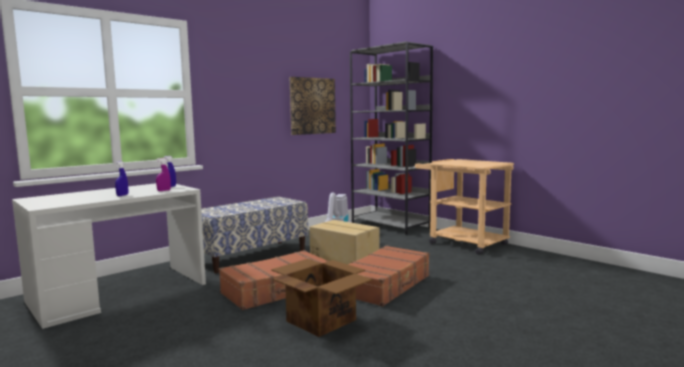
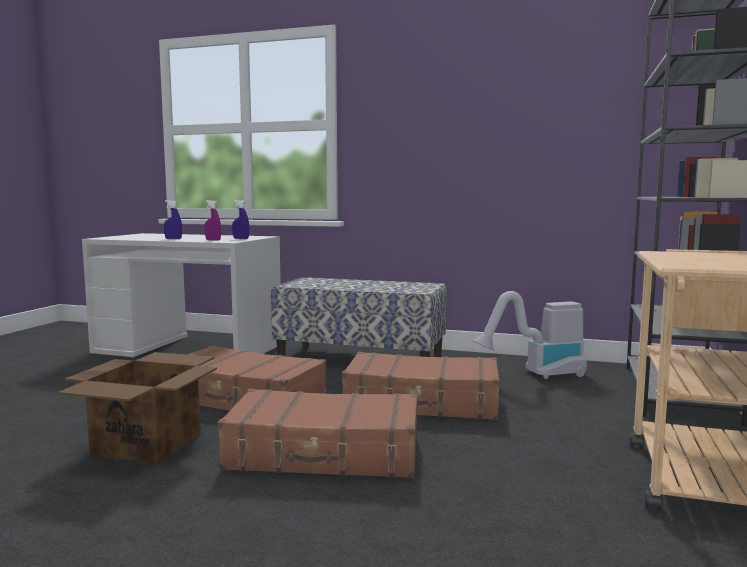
camera: 60 degrees right, 0 degrees up
picture [289,77,336,135] -> none
cardboard box [309,220,380,264] -> brown suitcase [342,352,500,420]

